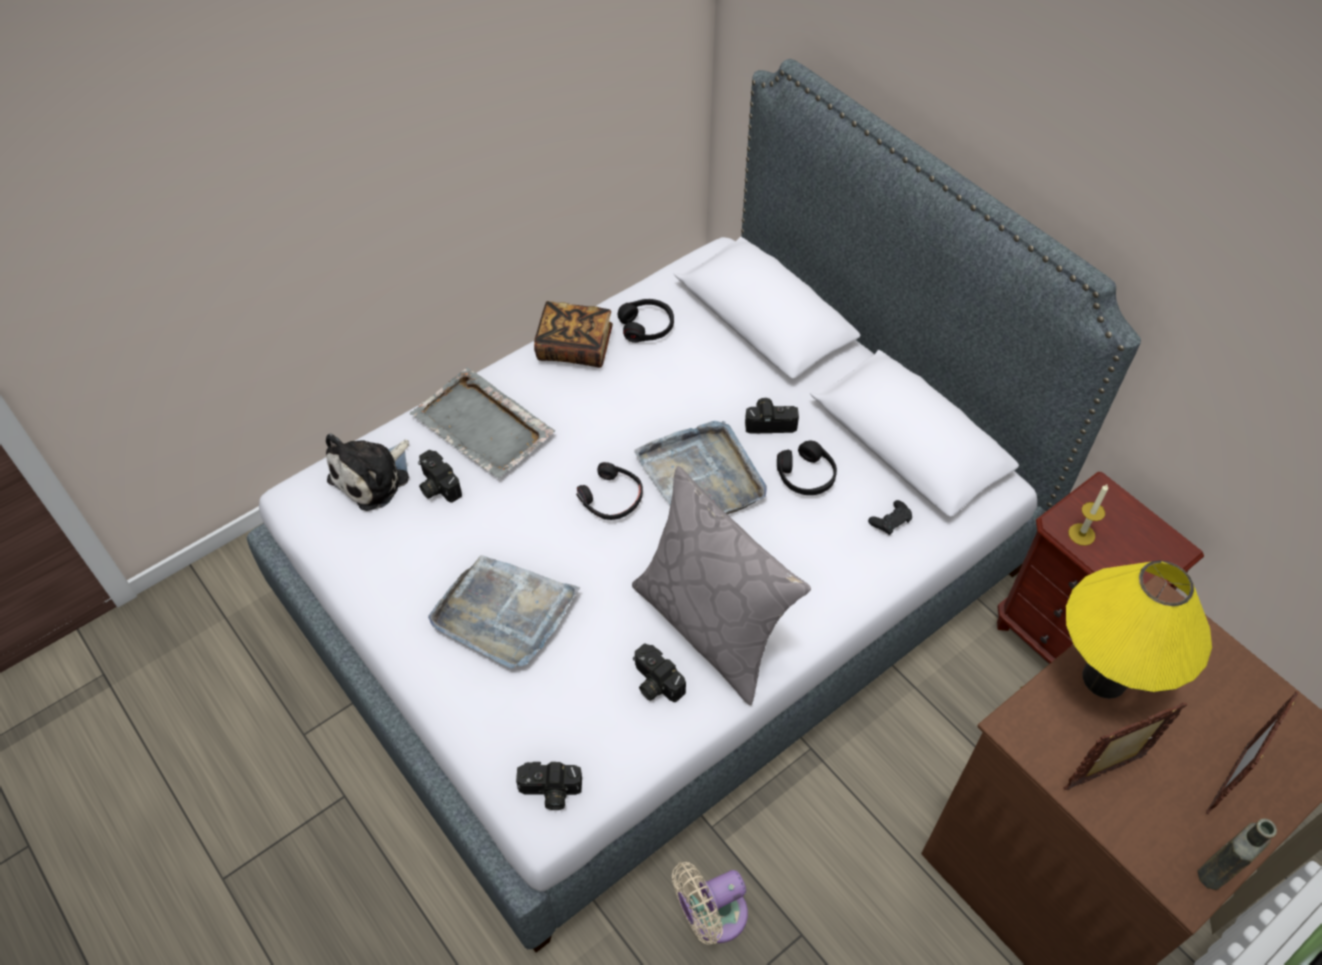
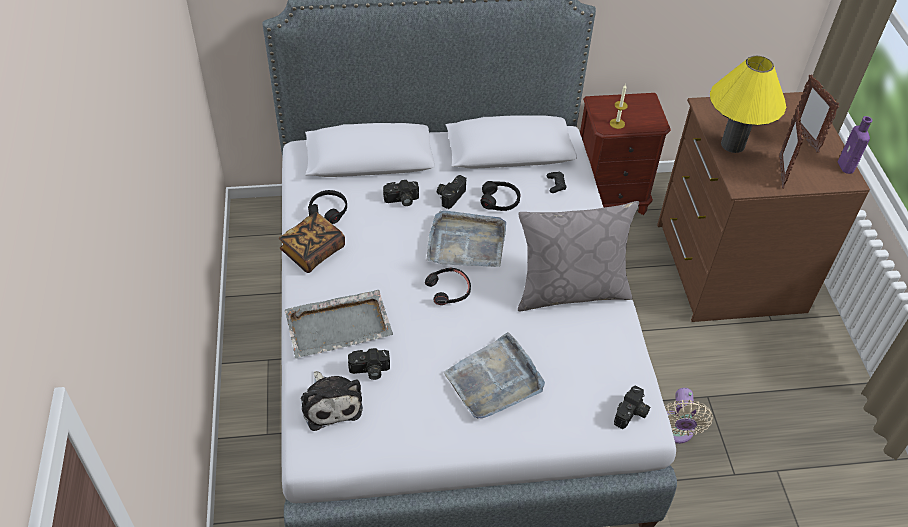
camera: 60 degrees left, 5 degrees down
camera [633,643,686,703] -> camera moved to [383,180,419,206]
brown bottle [1198,818,1277,890] -> purple bottle [838,116,872,174]

